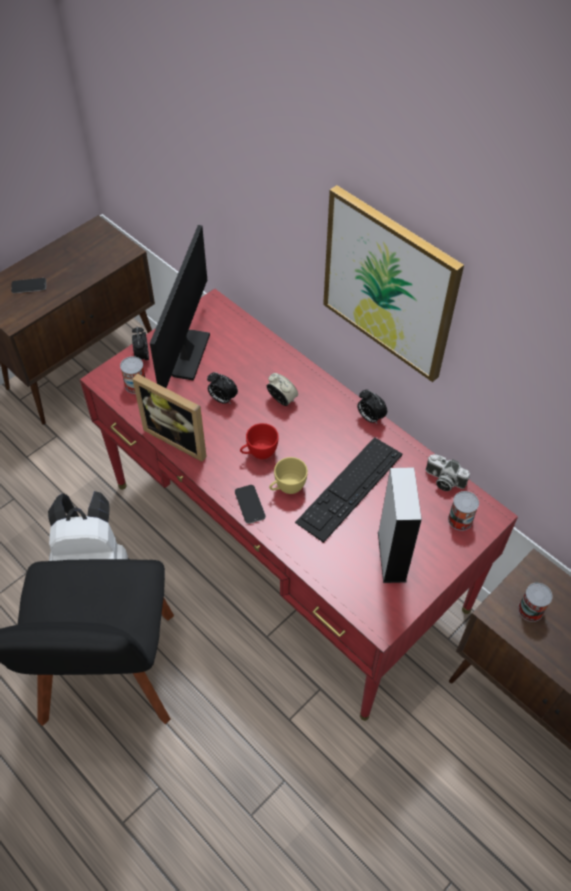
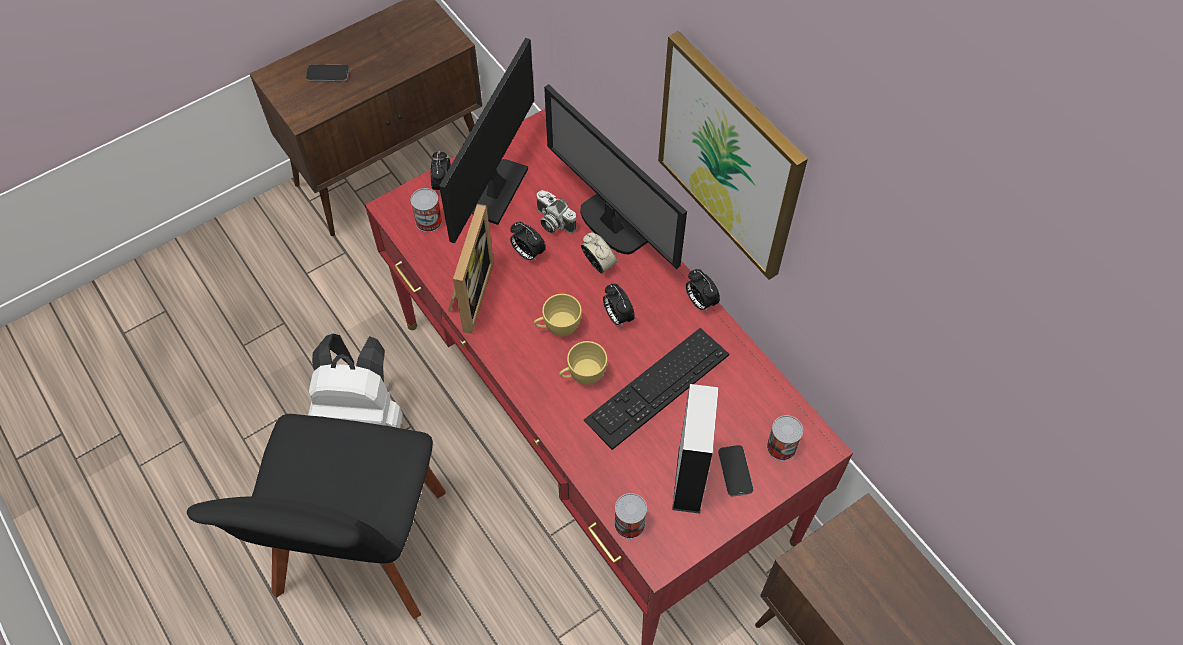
camera: 10 degrees right, 5 degrees up
picture frame [132,374,207,462] -> picture frame turned 120 degrees counterclockwise [448,204,494,334]
phone [235,485,266,524] -> phone moved to [718,445,754,497]
red cup [240,423,279,459] -> yellow cup [534,294,582,337]
camera [426,454,470,491] -> camera moved to [536,190,576,233]
can [518,583,552,622] -> can moved to [614,493,647,539]
none -> monitor [544,84,687,269]
none -> alarm clock [603,284,635,327]

